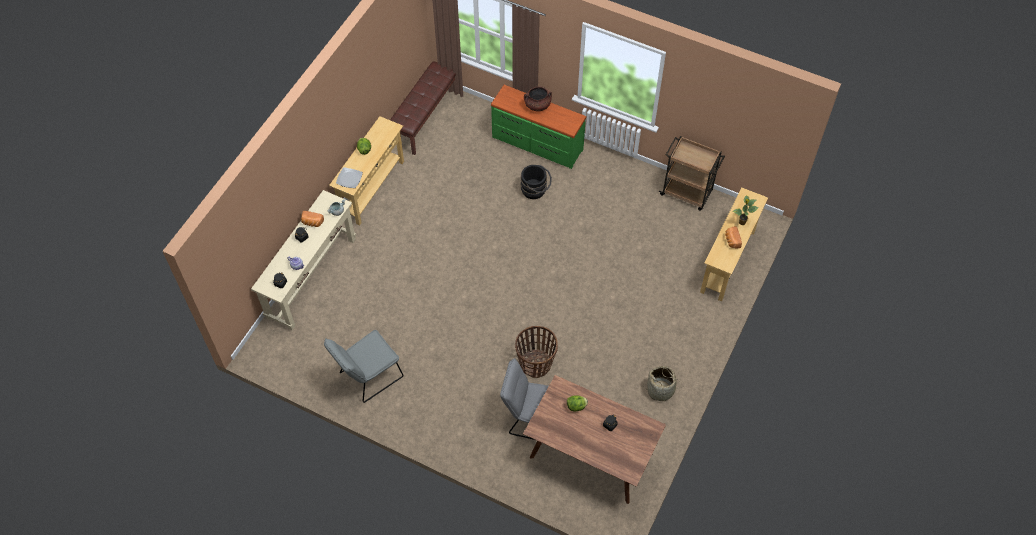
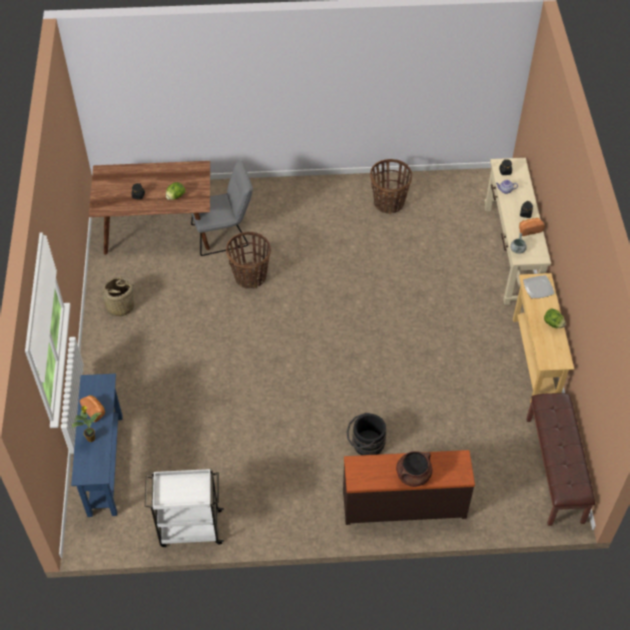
camera: 150 degrees right, 5 degrees down
grey chair [324,330,404,403] -> basket [370,159,412,214]
green dresser [491,85,586,169] -> brown dresser [343,450,475,525]
brown cart [659,136,725,211] -> white cart [145,469,224,547]
beige console table [700,188,768,301] -> blue console table [71,374,123,517]

